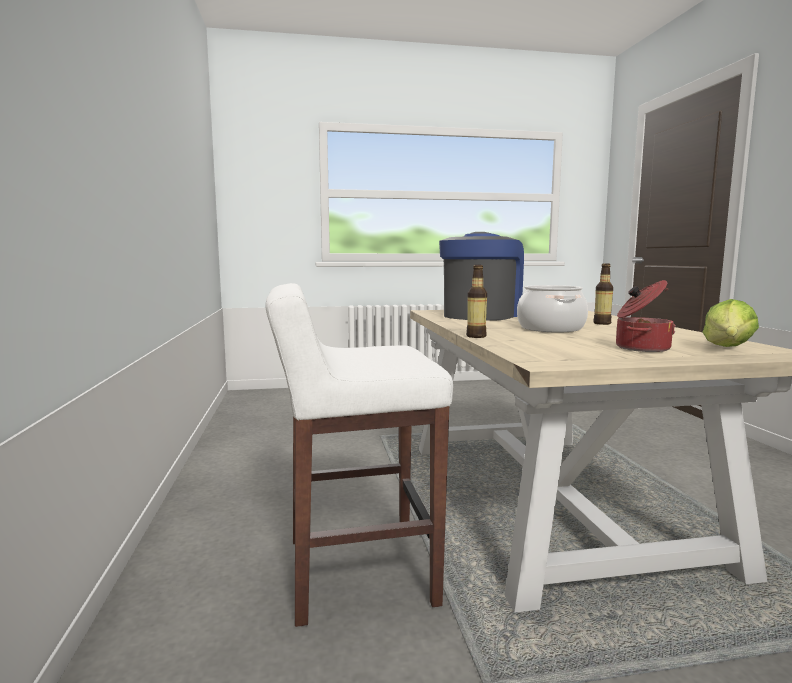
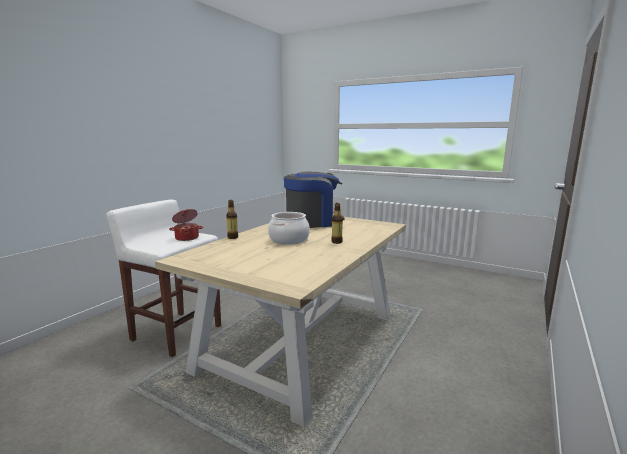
camera: 40 degrees right, 5 degrees up
cooking pot [616,280,676,352] -> cooking pot moved to [169,209,203,241]
lettuce [703,299,759,347] -> none

